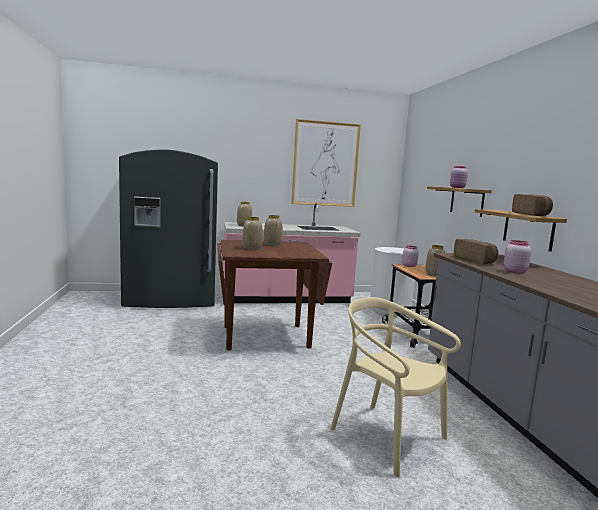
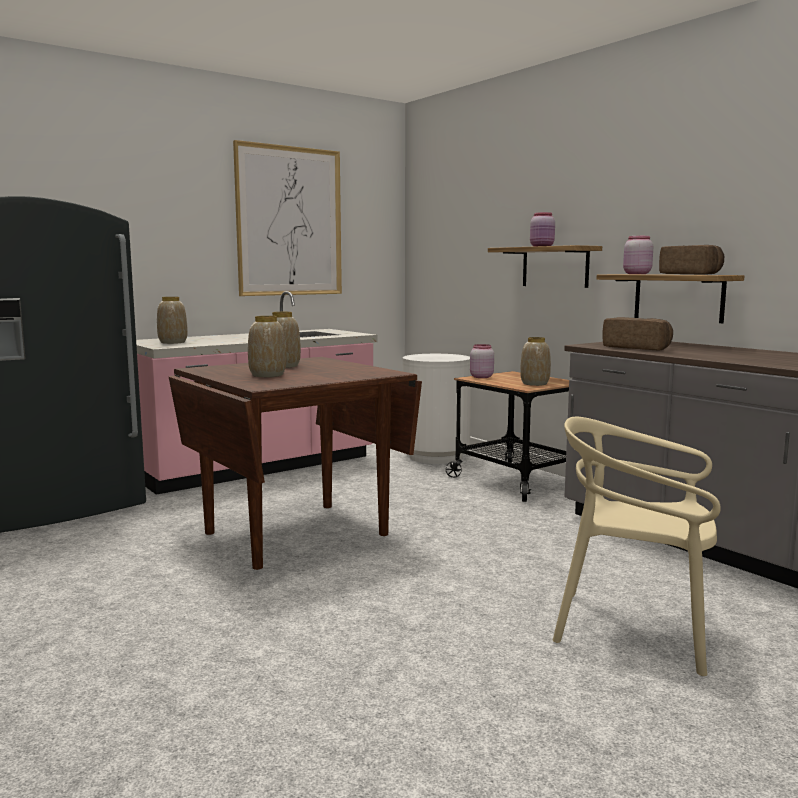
camera: 25 degrees left, 0 degrees up
pink jar [503,240,531,274] -> pink jar moved to [623,236,653,274]

